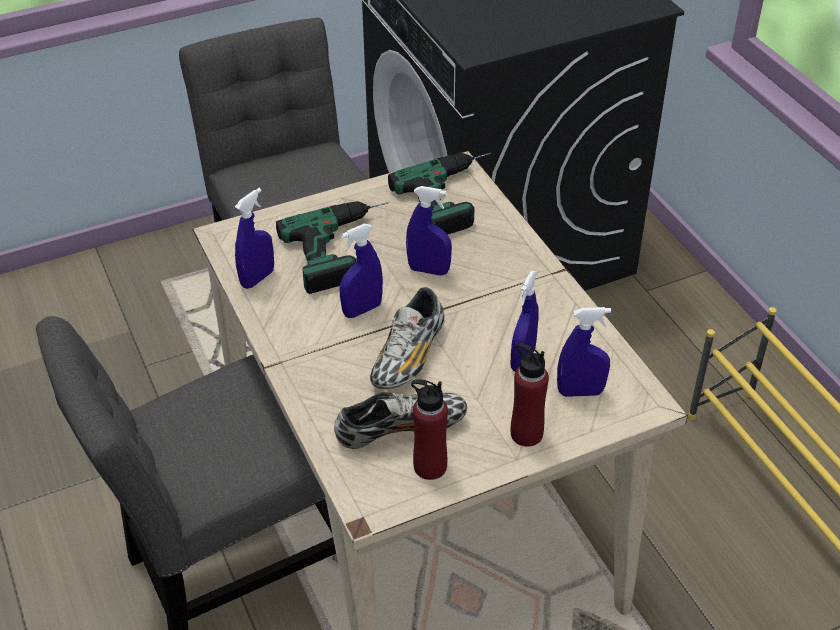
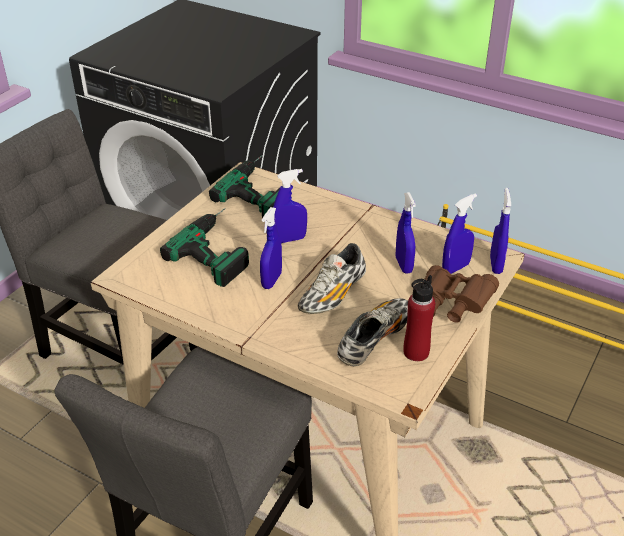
camera: 35 degrees left, 5 degrees down
blue spray bottle [235,188,274,289] -> blue spray bottle moved to [490,188,511,274]
shoe [370,287,445,389] -> shoe turned 45 degrees clockwise [298,243,366,314]
red bottle [511,343,549,447] -> brown binoculars [425,265,499,323]

